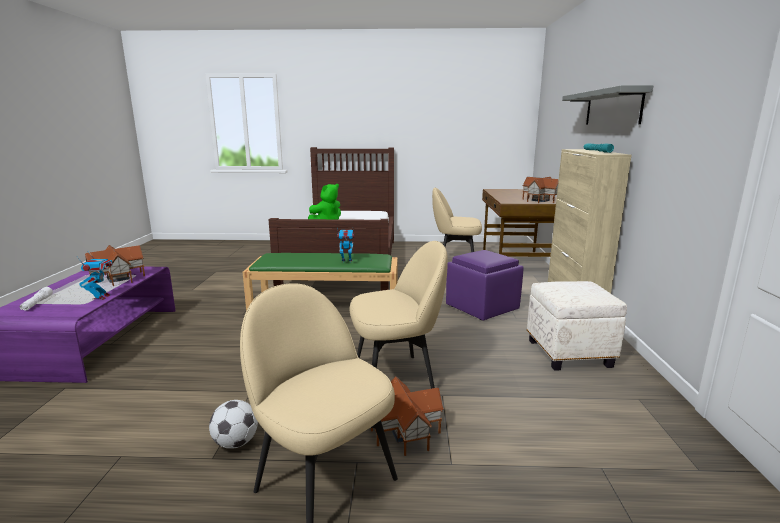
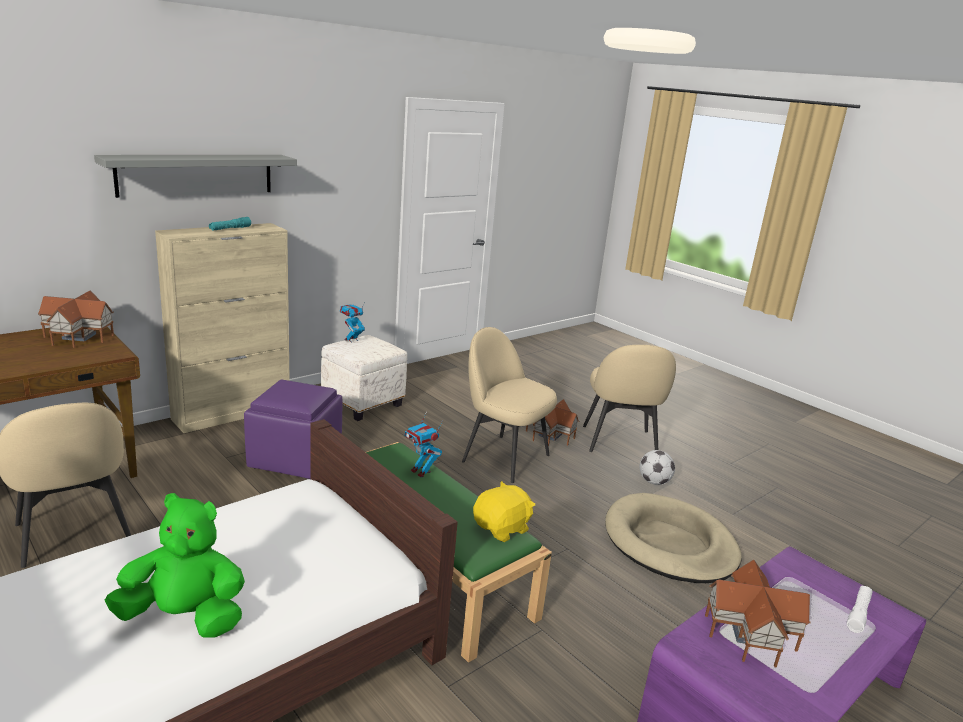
camera: 135 degrees left, 5 degrees up
toy robot [77,251,113,300] -> toy robot moved to [340,302,365,342]
none -> yellow plush toy [473,481,535,542]
none -> beige dog bed [605,493,742,583]

